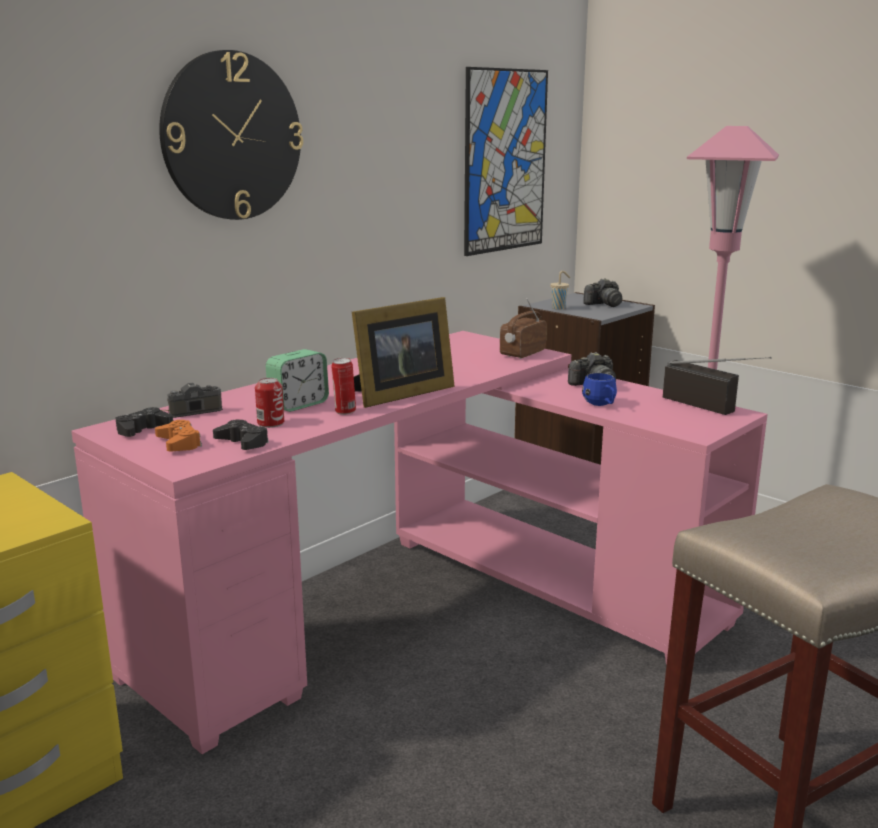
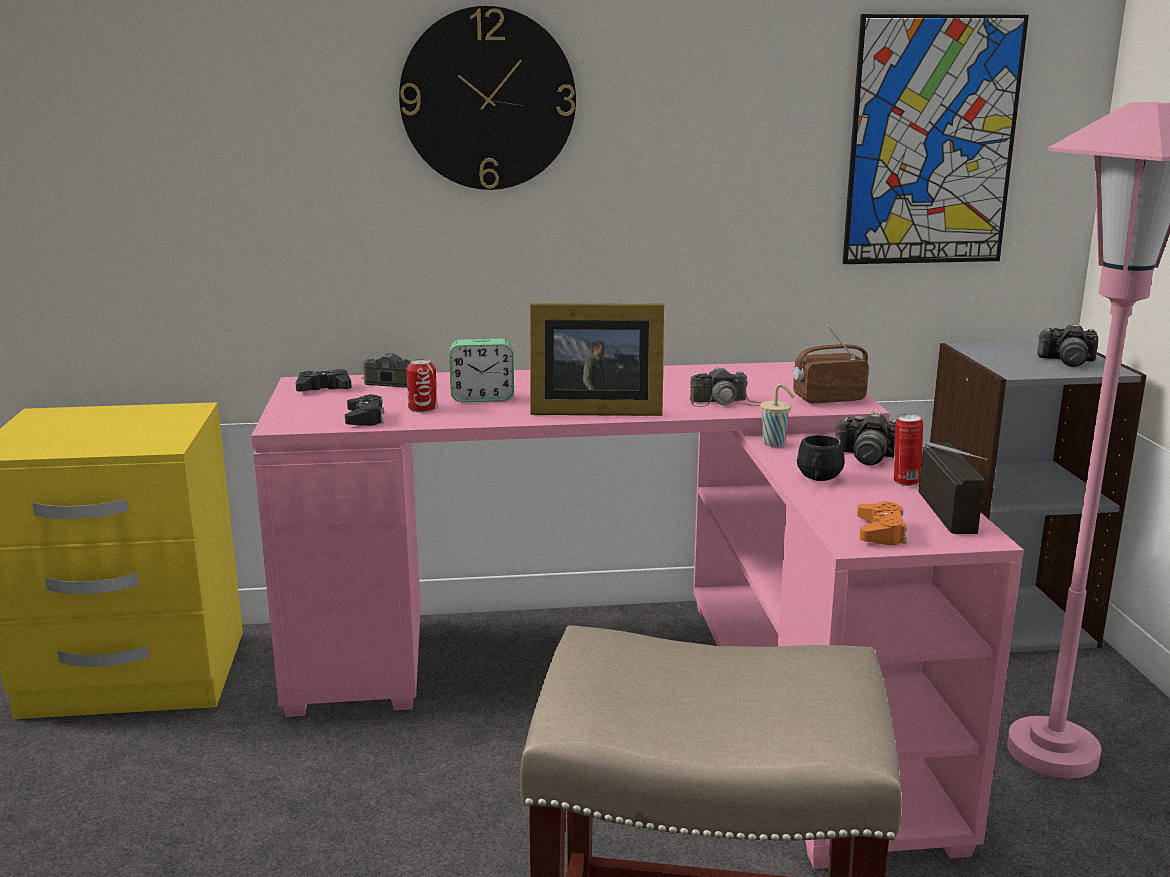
camera: 40 degrees right, 0 degrees up
orange game controller [155,420,202,452] -> orange game controller moved to [857,502,907,545]
can [331,358,356,415] -> can moved to [894,414,923,486]
beige cup [550,271,570,310] -> beige cup moved to [760,384,795,447]
blue mug [582,373,617,406] -> black mug [797,435,845,481]
none -> camera [690,367,761,407]

